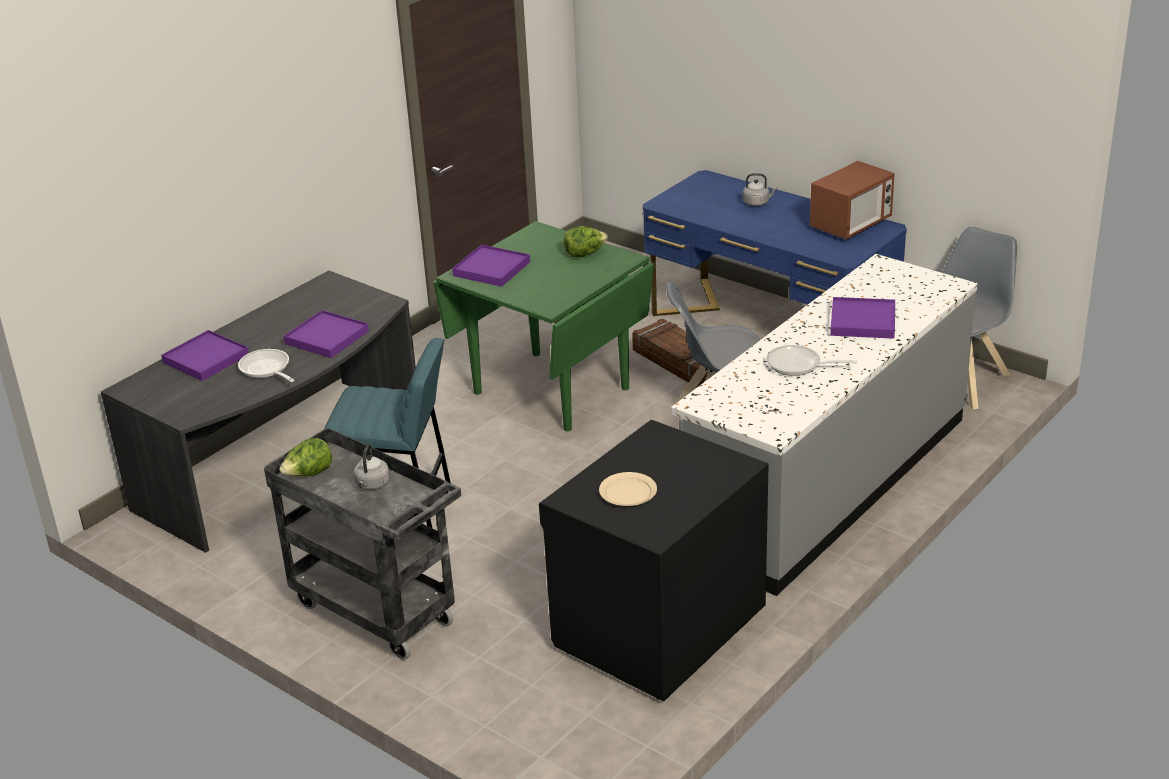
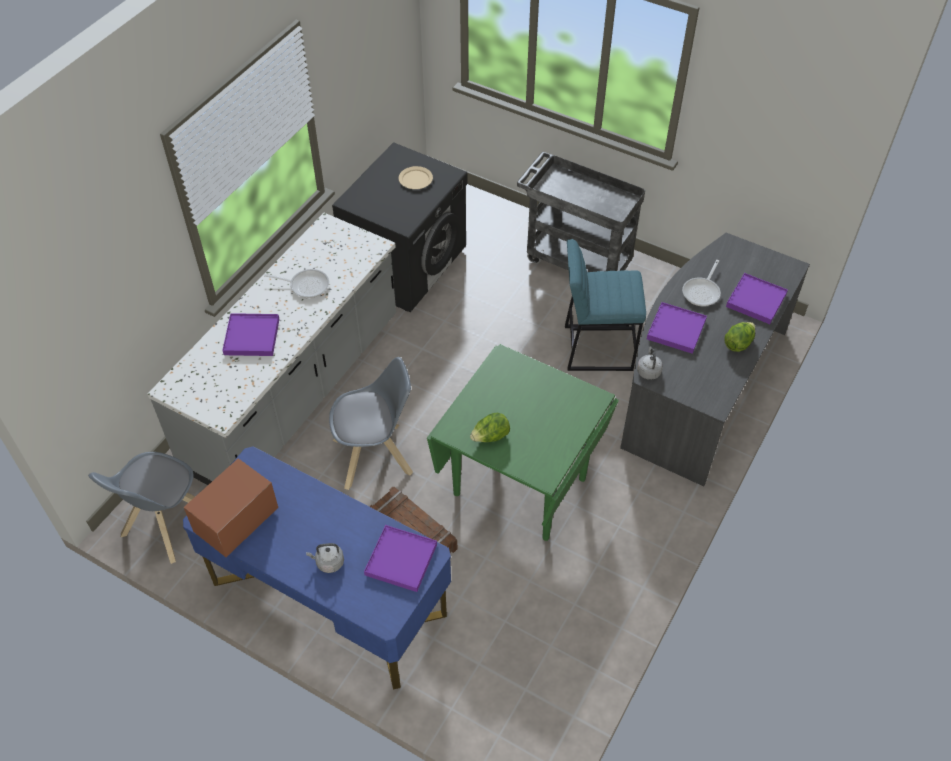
camera: 170 degrees right, 20 degrees up
frying pan [238,349,294,382] -> frying pan turned 75 degrees clockwise [682,260,721,306]
lettuce [279,438,332,476] -> lettuce moved to [724,322,755,352]
grey kettle [354,444,390,490] -> grey kettle moved to [637,347,663,380]
purple tray [452,244,530,287] -> purple tray moved to [364,525,437,592]

